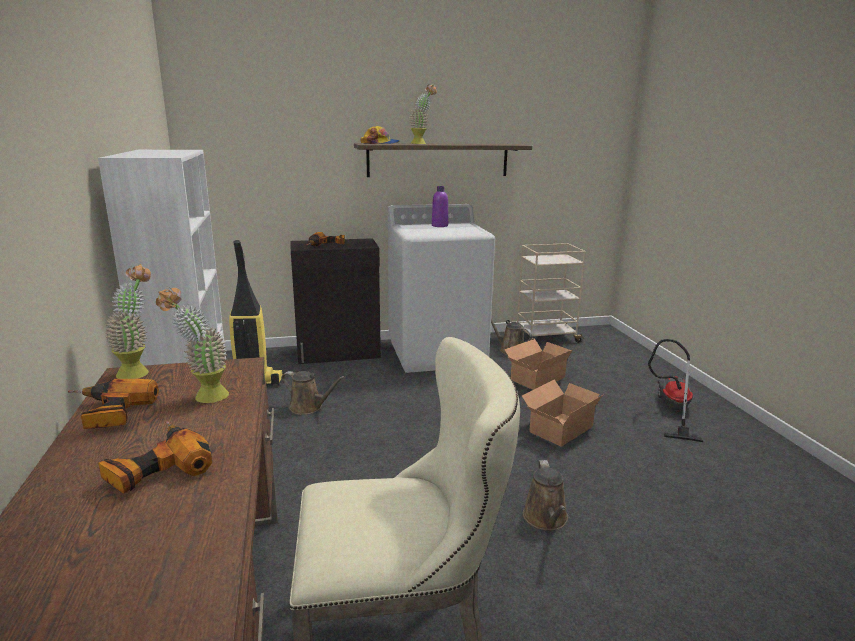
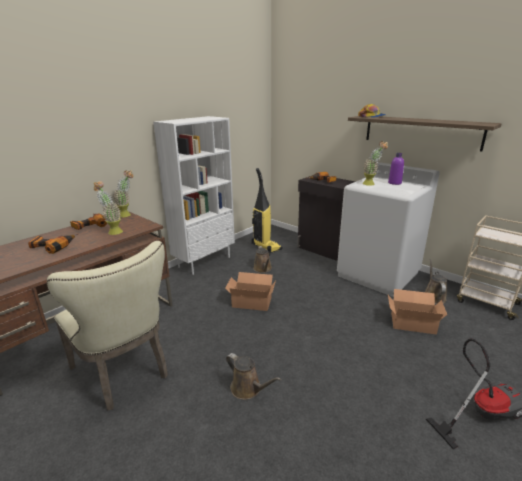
camera: 55 degrees right, 5 degrees up
potted plant [410,85,437,144] -> potted plant moved to [363,141,388,186]
cardboard box [522,379,604,447] -> cardboard box moved to [225,272,276,311]
brown watering can [523,460,568,531] -> brown watering can turned 105 degrees counterclockwise [226,353,281,400]

